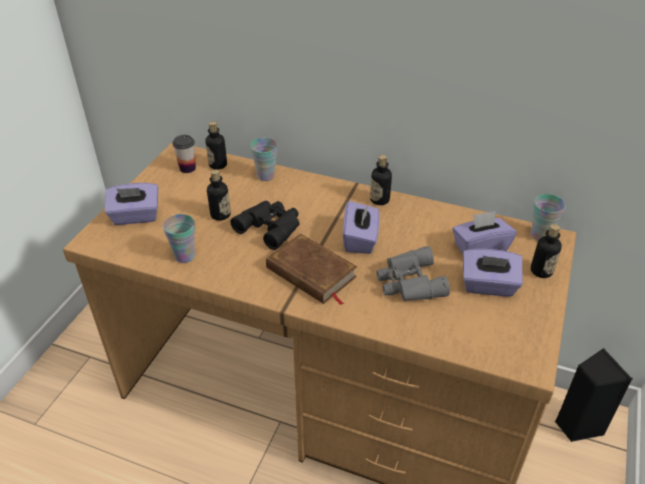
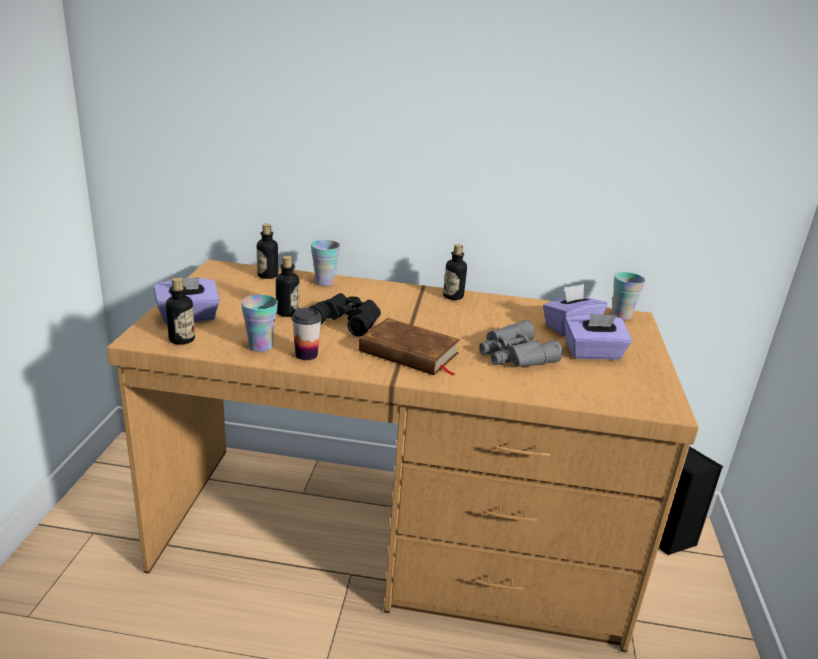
camera: 15 degrees left, 15 degrees down
cup [172,135,196,173] -> cup moved to [292,308,322,360]
purple tissue box [343,201,379,254] -> none
bottle [531,224,562,278] -> bottle moved to [166,277,195,345]

